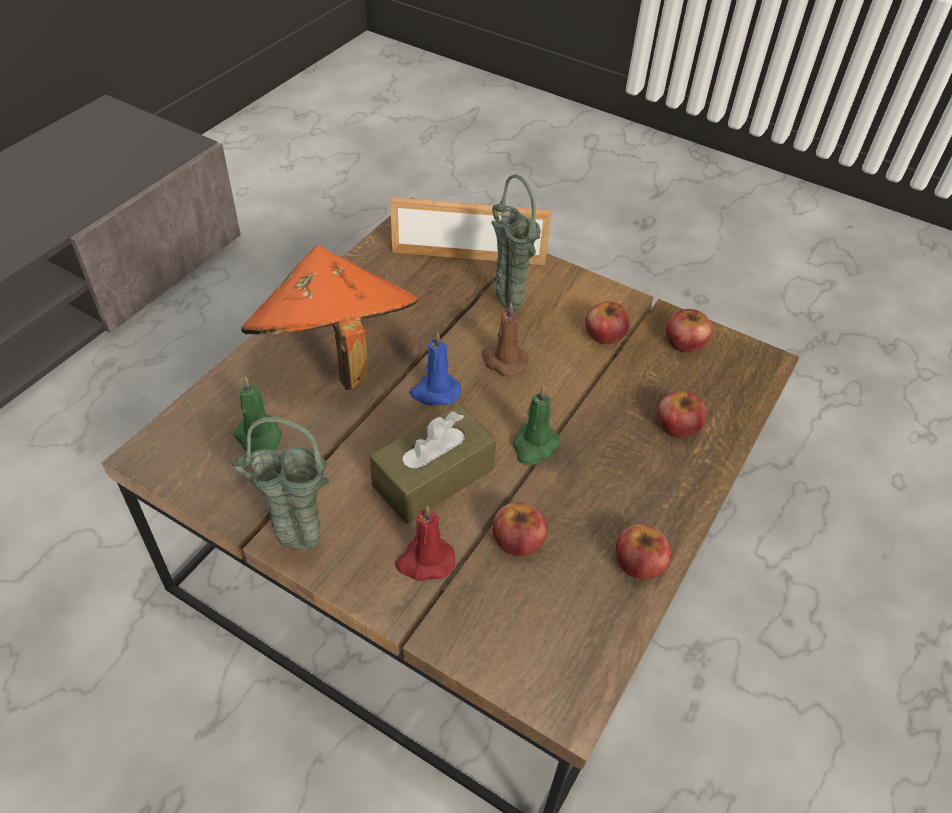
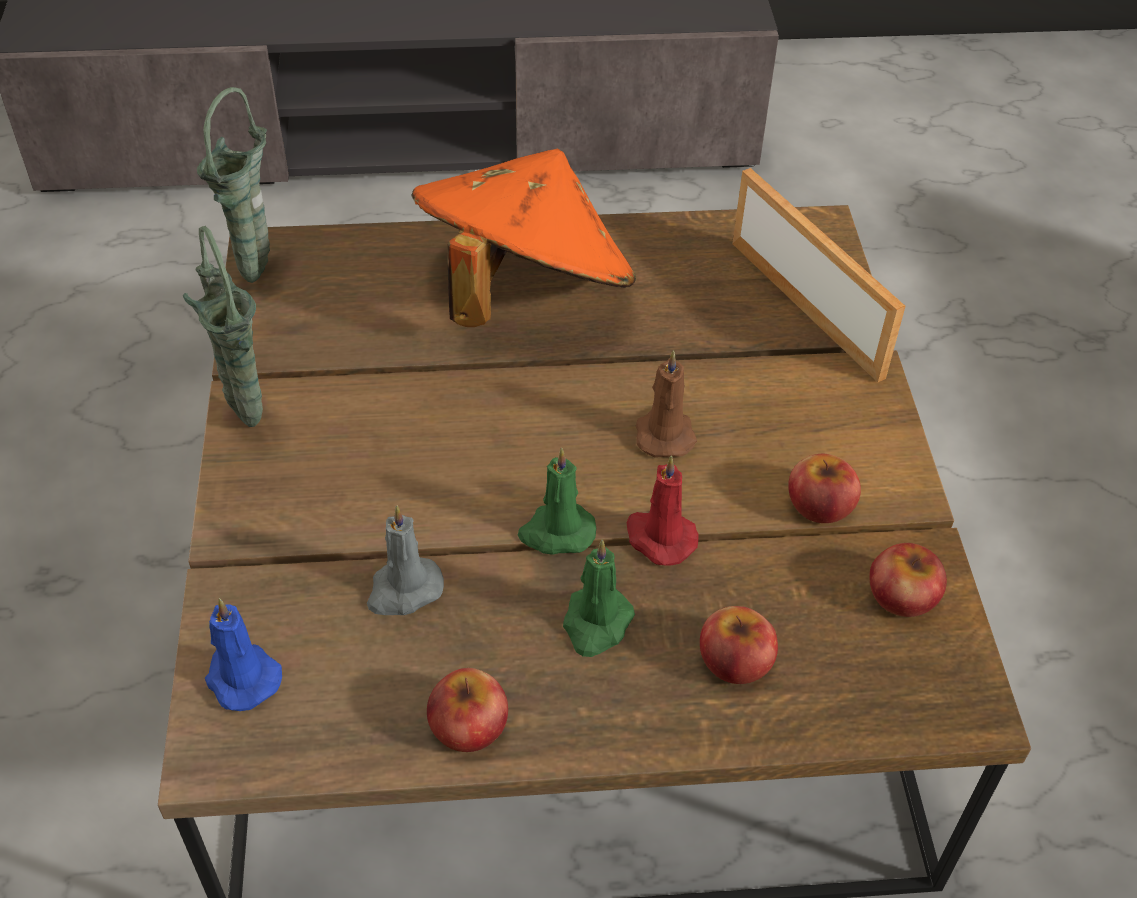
camera: 55 degrees right, 0 degrees up
green candle [233,376,282,452] -> green candle moved to [563,539,635,657]
brown tissue box [370,404,497,524] -> none
red candle [395,505,455,581] -> red candle moved to [627,456,698,566]
blue candle [410,332,461,405] -> blue candle moved to [205,598,282,711]
green vase [491,174,541,312] -> green vase moved to [197,87,270,283]
apple [493,502,547,556] -> grey candle [367,505,444,615]

